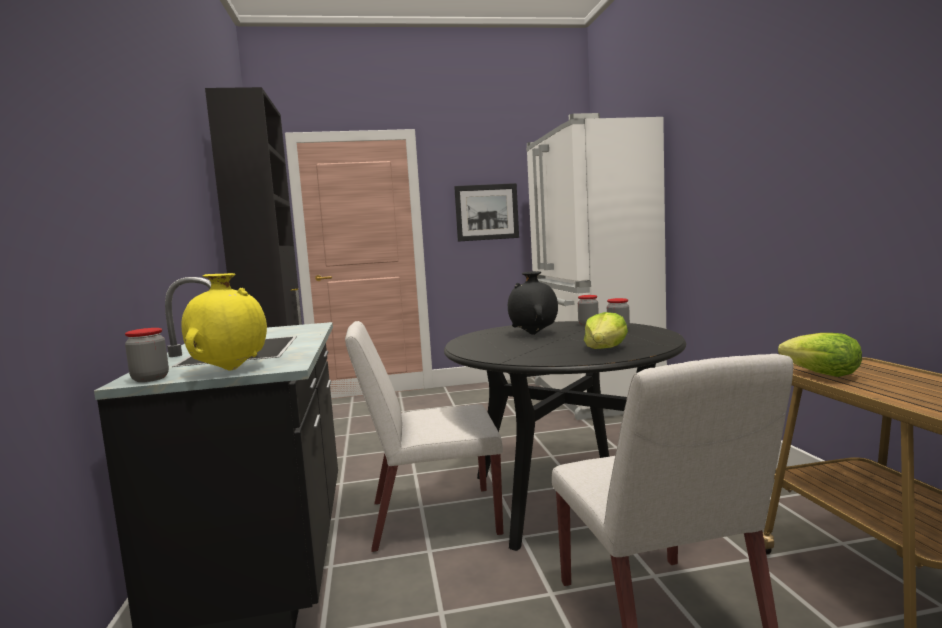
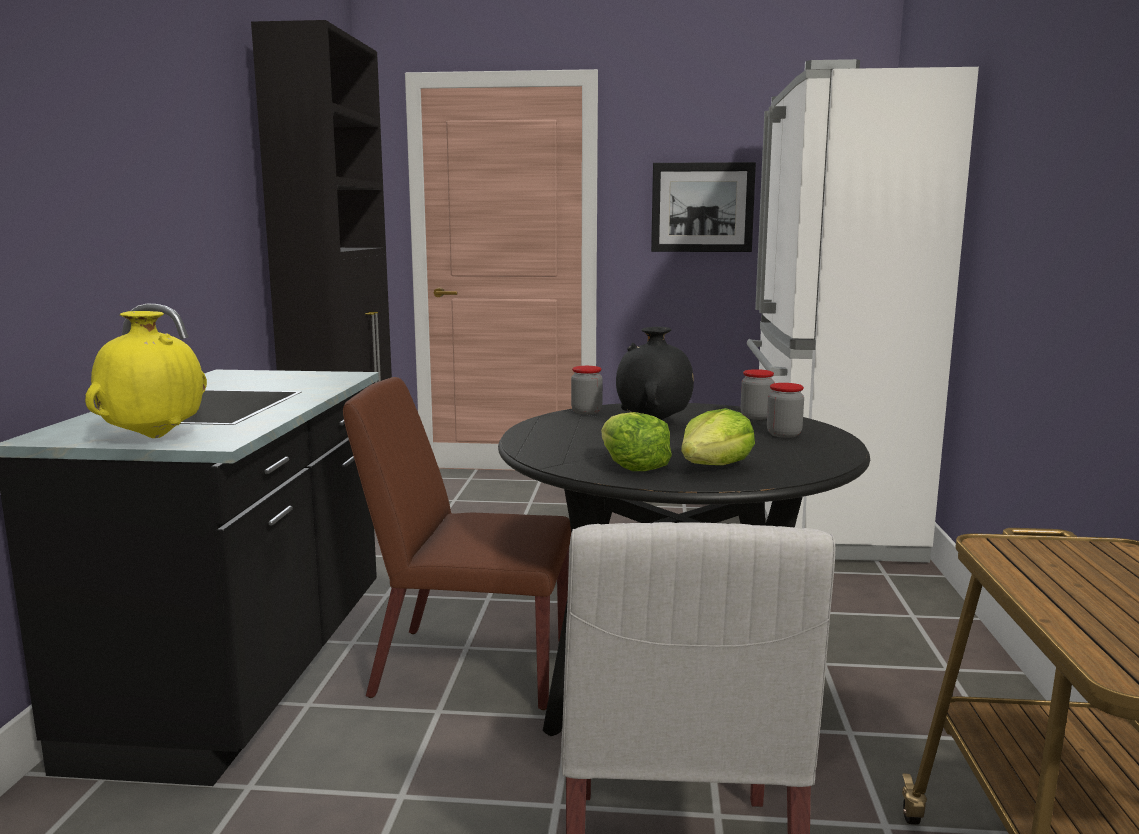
camera: 15 degrees right, 5 degrees up
jar [125,328,169,382] -> jar moved to [571,366,603,414]
white chair [345,321,503,553] -> brown chair [343,377,571,710]
lettuce [778,333,862,377] -> lettuce moved to [601,412,672,471]

